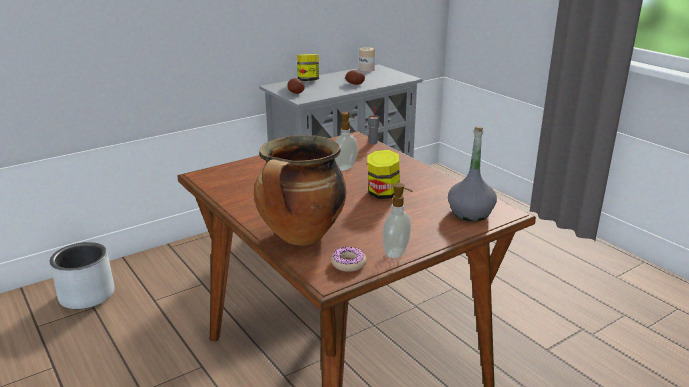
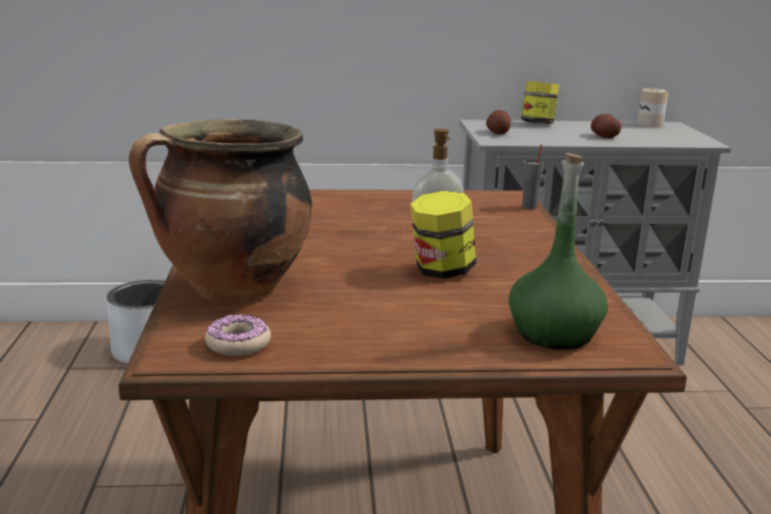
camera: 30 degrees right, 5 degrees down
soap dispenser [383,183,413,258] -> none
grey bottle [448,126,497,221] -> green bottle [508,153,608,350]

